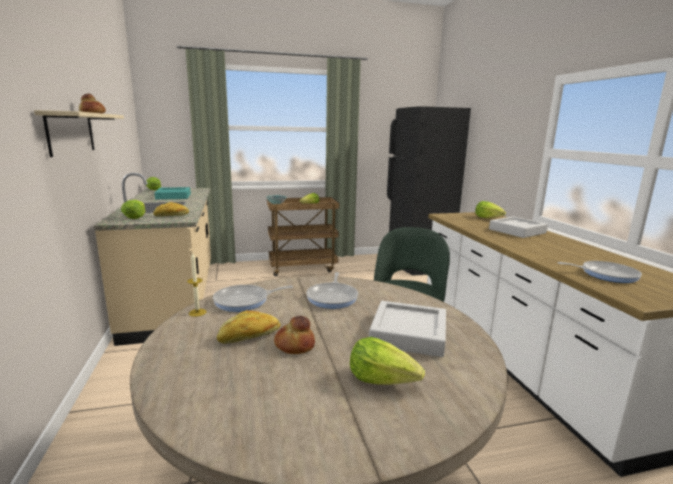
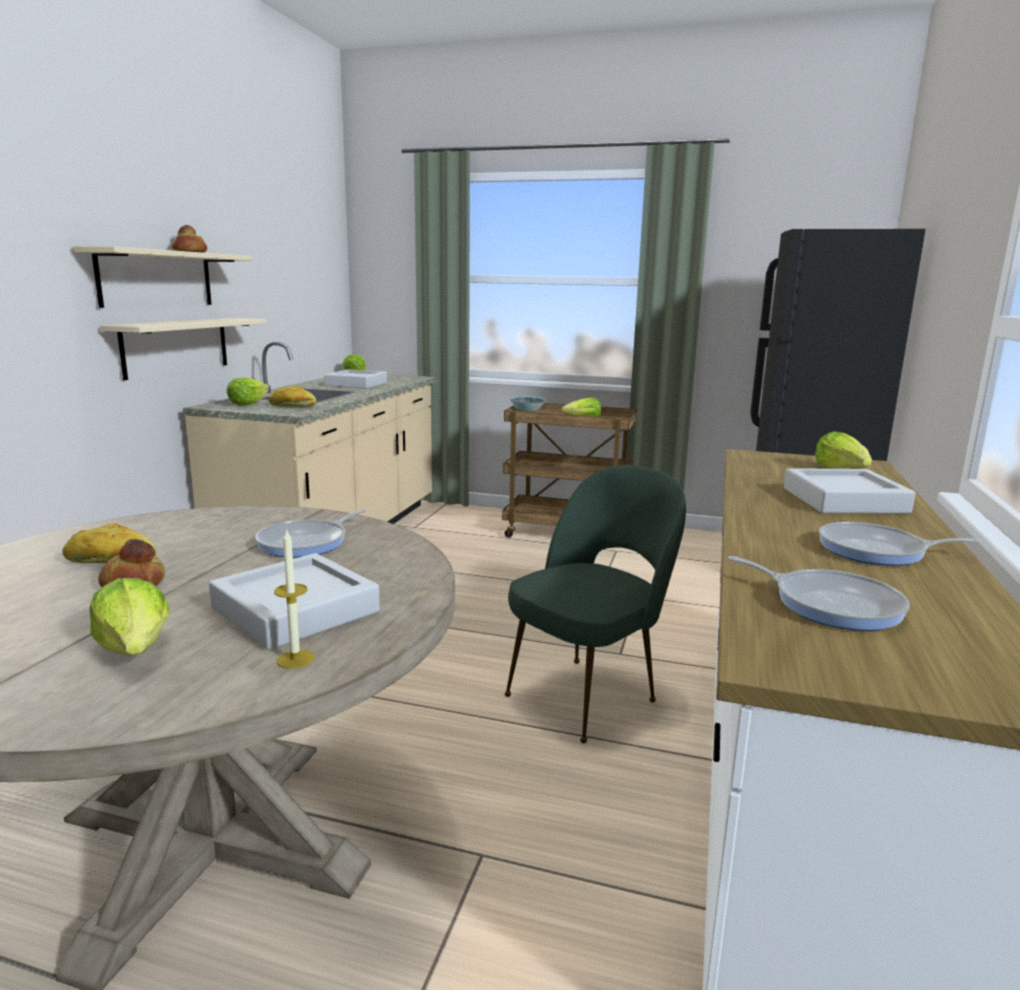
camera: 30 degrees right, 0 degrees up
turquoise tray [154,187,191,200] -> grey tray [324,370,387,388]
candle [187,253,207,317] -> candle moved to [274,528,315,669]
frying pan [213,285,293,312] -> frying pan moved to [819,522,981,566]
none -> beige shelf [100,318,266,380]

